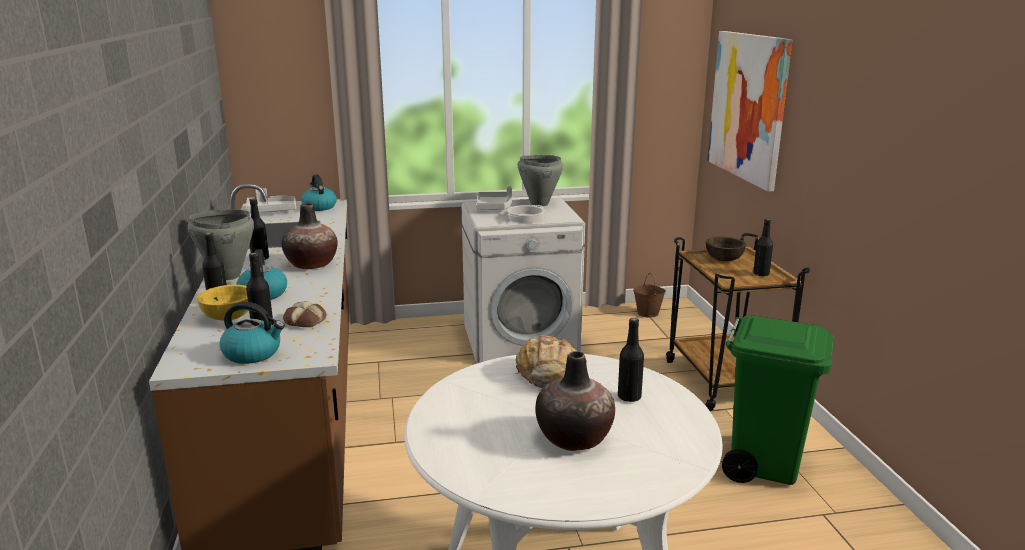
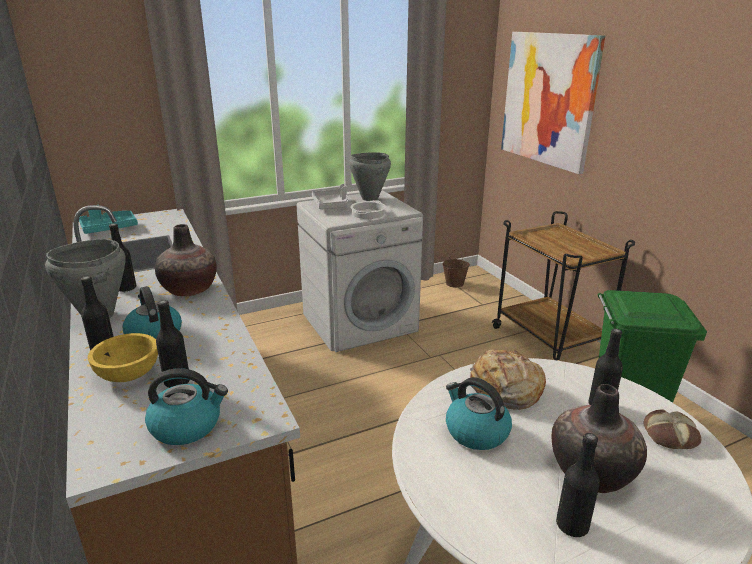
camera: 15 degrees left, 5 degrees up
grey tray [246,188,296,213] -> turquoise tray [79,210,138,234]
bread [283,301,327,327] -> bread moved to [643,409,701,449]
kettle [301,174,337,211] -> kettle moved to [446,377,512,450]
brown bowl [706,237,746,261] -> none
black bottle [753,219,773,277] -> black bottle moved to [556,433,600,537]

